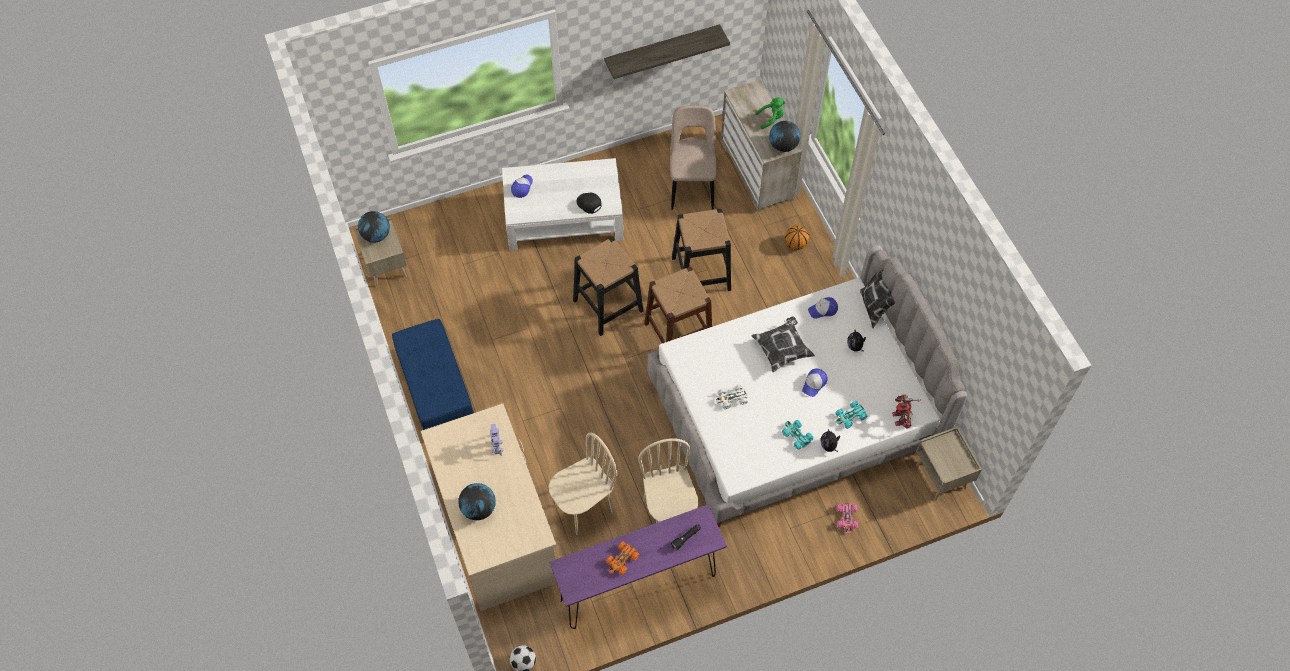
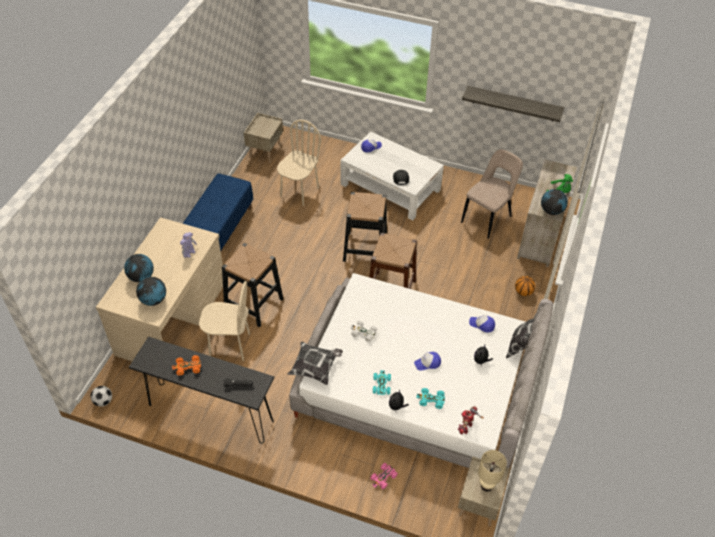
camera: 40 degrees right, 10 degrees down
globe [358,211,390,243] -> globe moved to [136,277,166,306]
purple console table [550,504,727,629] -> black console table [129,337,274,444]
beige chair [638,438,698,523] -> beige chair moved to [277,120,321,206]
black stool [672,209,731,291] -> black stool moved to [222,243,283,328]
pillow [752,317,815,372] -> pillow moved to [287,342,343,385]
none -> beige table lamp [478,450,507,491]

